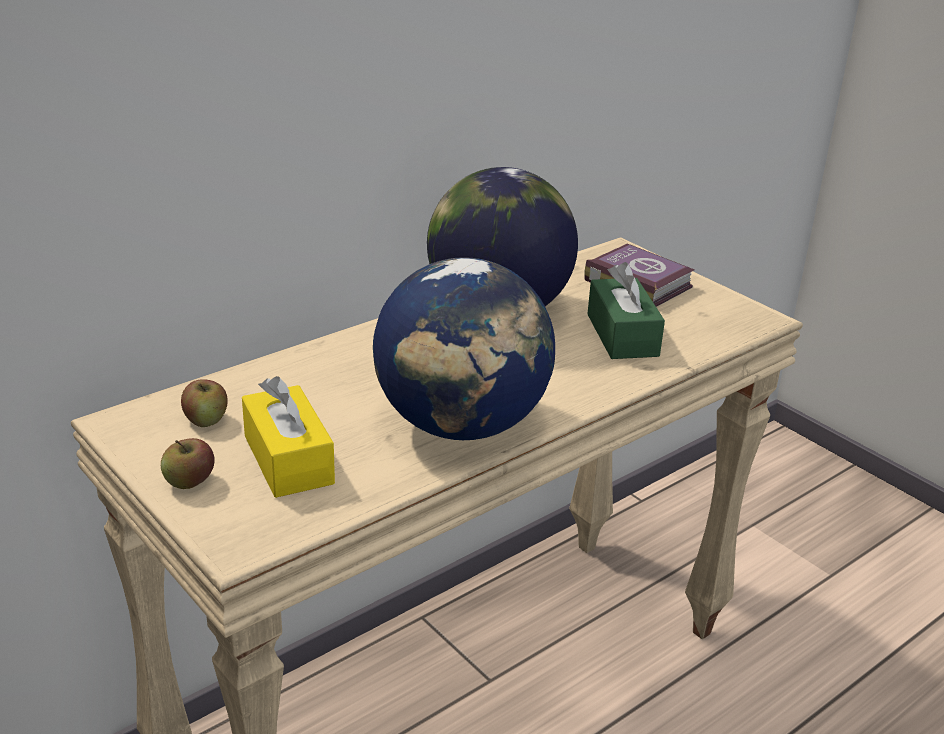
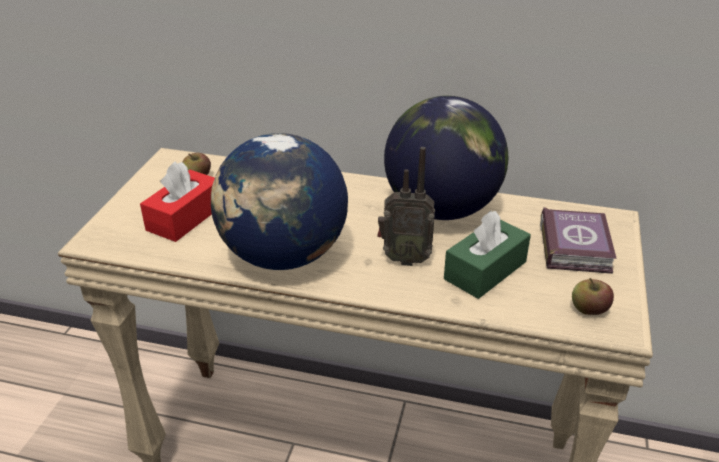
camera: 55 degrees right, 5 degrees up
apple [161,438,215,489] -> apple moved to [572,278,614,315]
yellow tissue box [242,376,335,498] -> red tissue box [140,162,215,242]
none -> radio [377,147,435,266]

